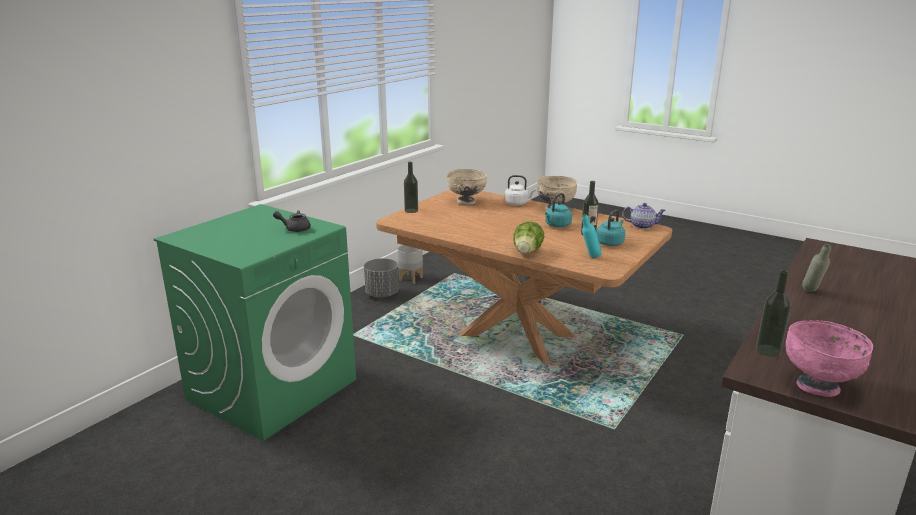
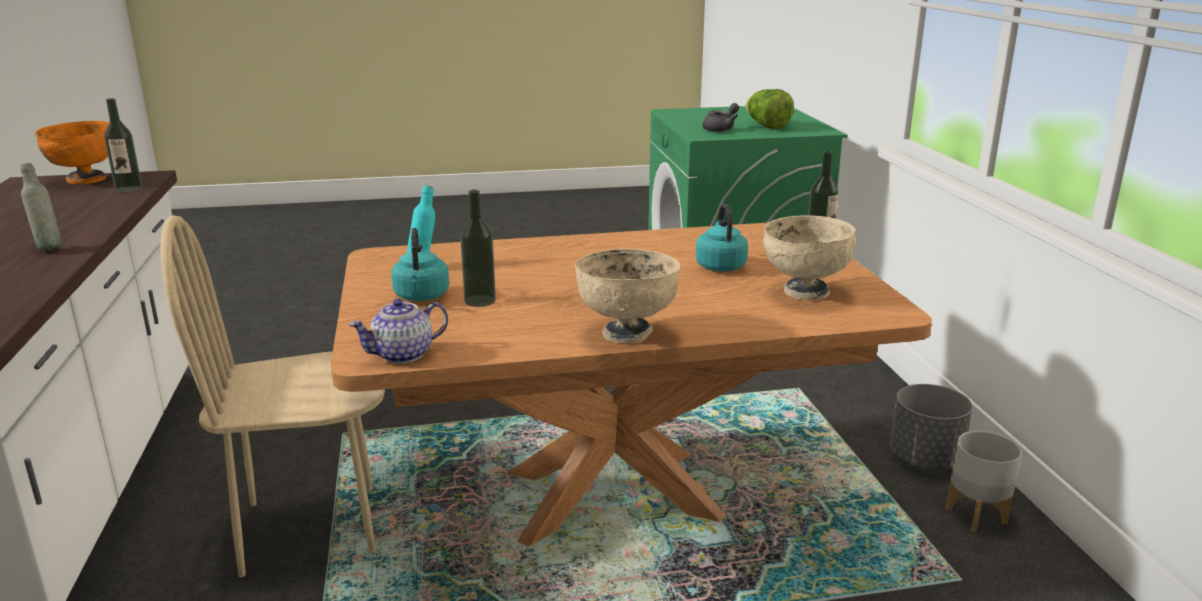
camera: 135 degrees right, 0 degrees up
white kettle [505,175,536,205] -> none
lettuce [513,221,544,254] -> lettuce moved to [746,89,794,129]
turquoise kettle [545,193,572,227] -> turquoise kettle moved to [696,204,748,272]
pink bowl [786,320,873,397] -> orange bowl [35,121,109,184]
none -> beige chair [160,215,385,577]

